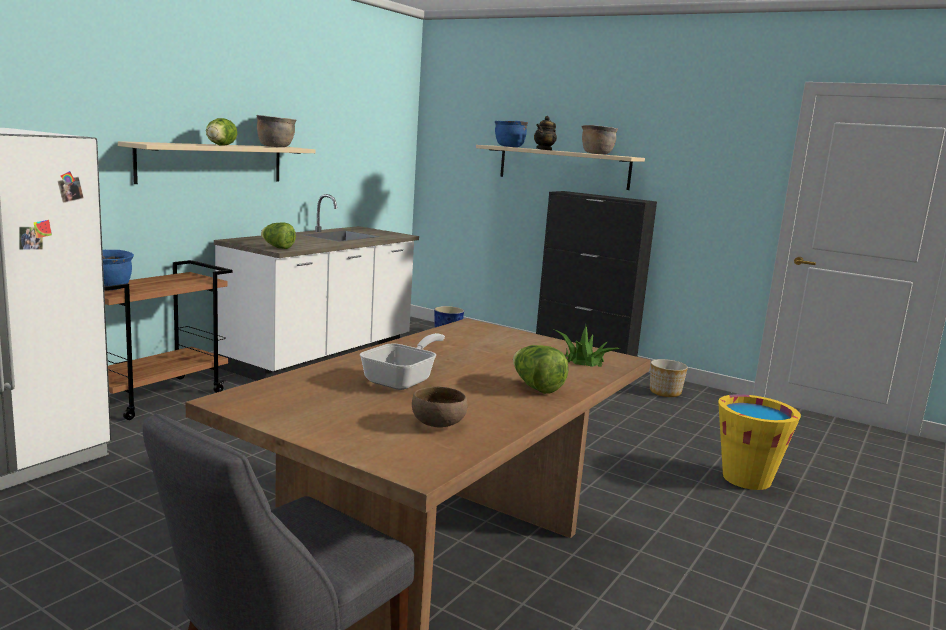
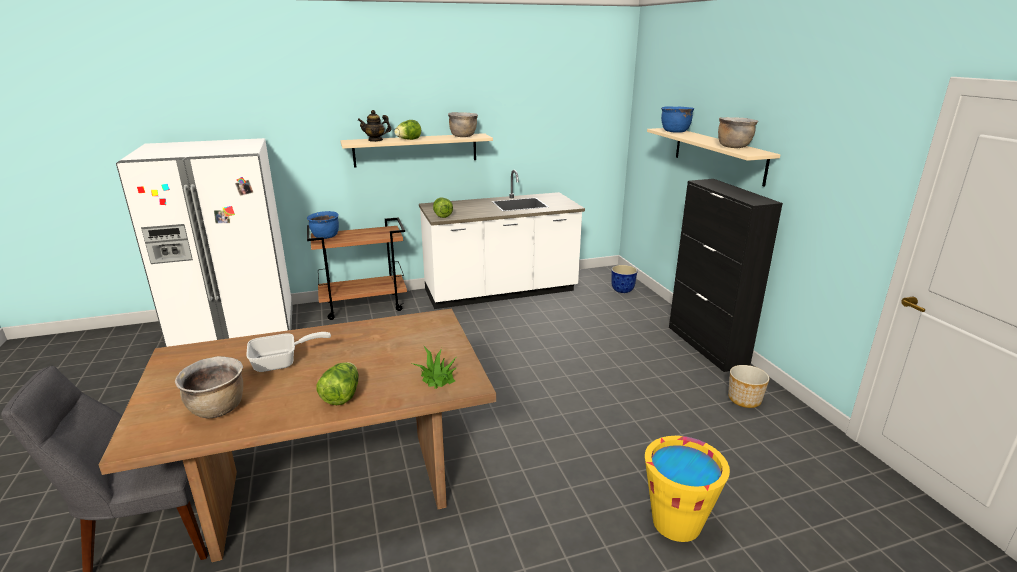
camera: 40 degrees right, 10 degrees up
brown bowl [412,387,468,428] -> brown cooking pot [175,356,243,418]
teapot [534,116,557,150] -> teapot moved to [358,110,391,142]

